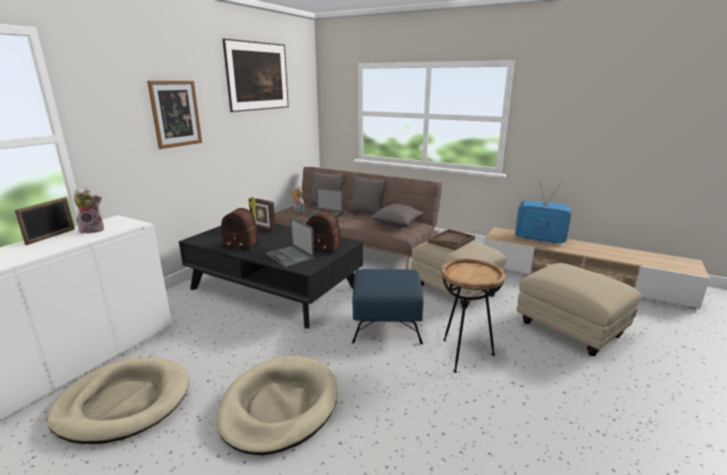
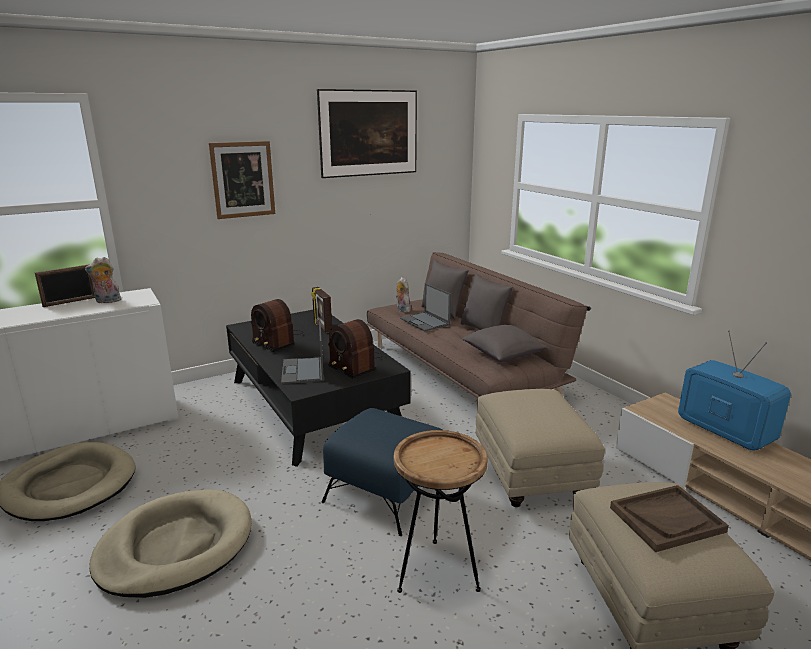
camera: 30 degrees right, 0 degrees up
plush toy [73,188,104,234] -> plush toy turned 150 degrees clockwise [85,257,121,303]
brown tray [428,229,475,250] -> brown tray moved to [610,485,729,552]

